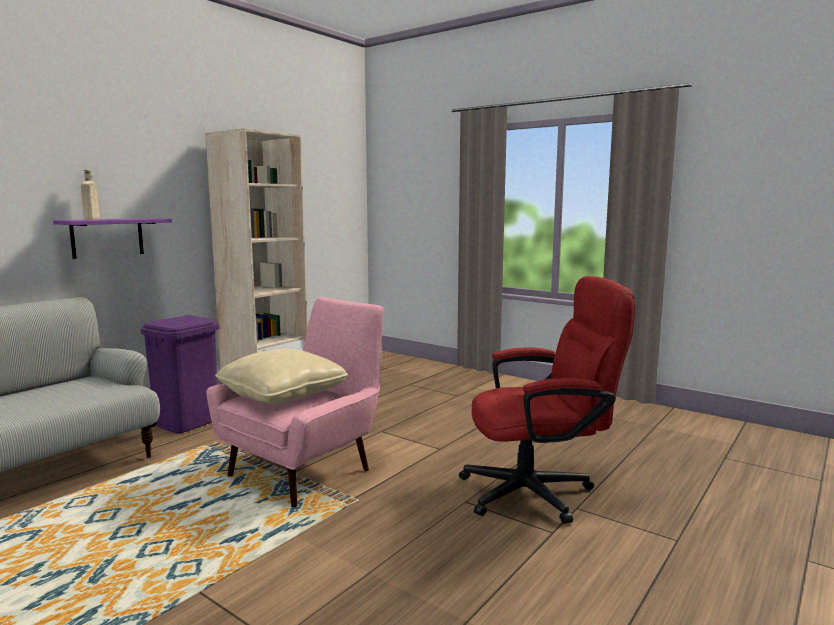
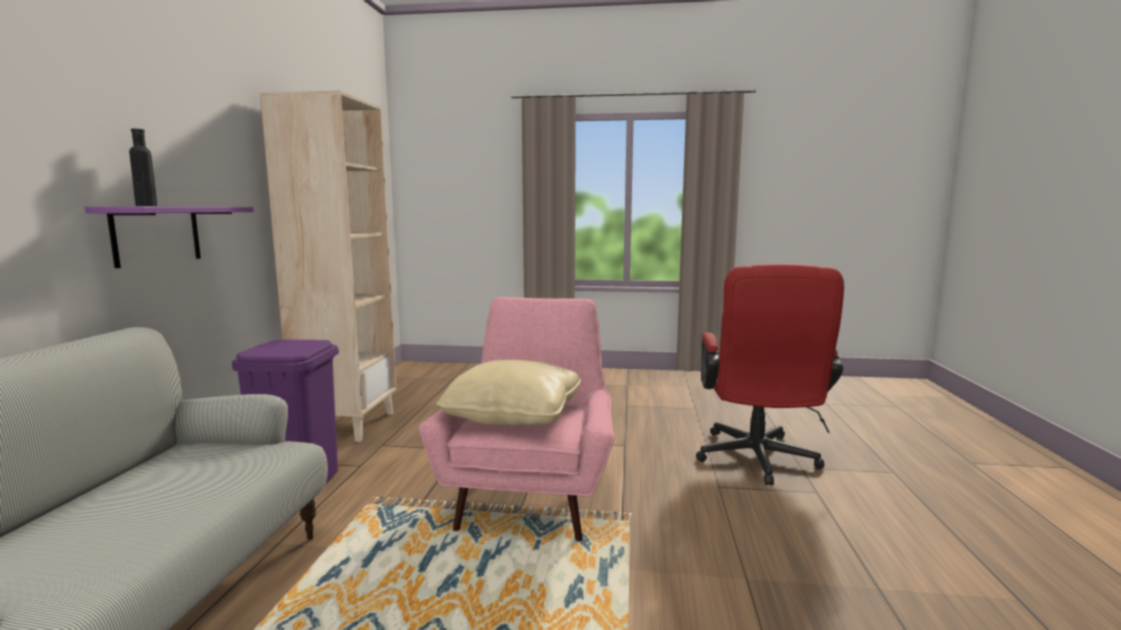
camera: 30 degrees left, 0 degrees up
beige bottle [81,170,100,220] -> black bottle [129,128,157,206]
red office chair [459,276,635,524] -> red office chair turned 135 degrees clockwise [696,263,844,485]

